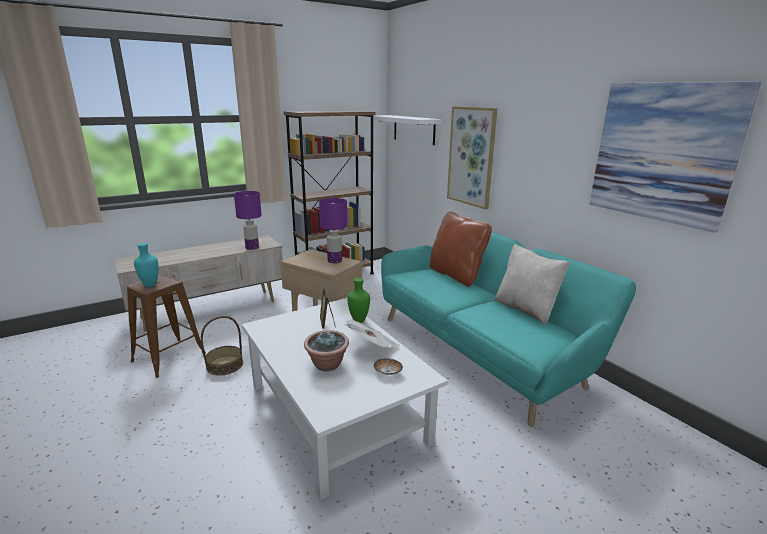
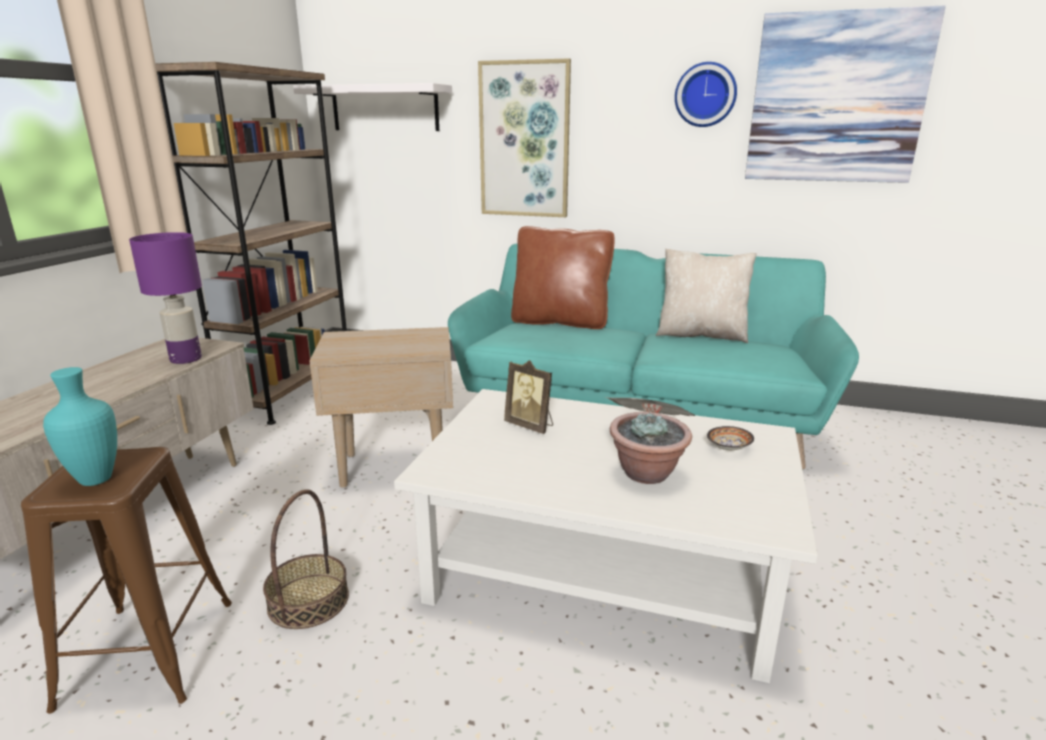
camera: 40 degrees left, 0 degrees up
purple table lamp [319,198,347,263] -> none
green vase [348,278,370,323] -> none
none -> wall clock [675,62,737,127]

